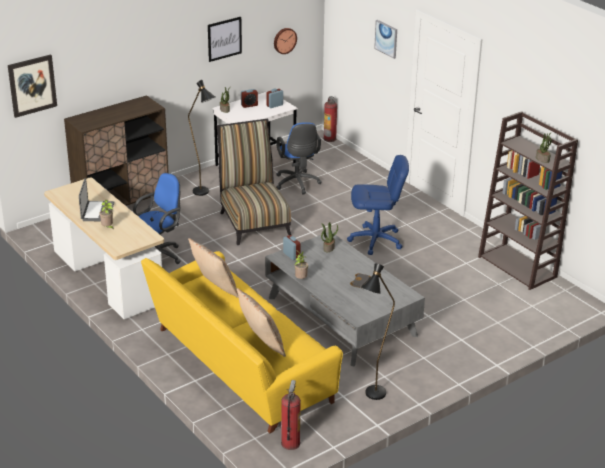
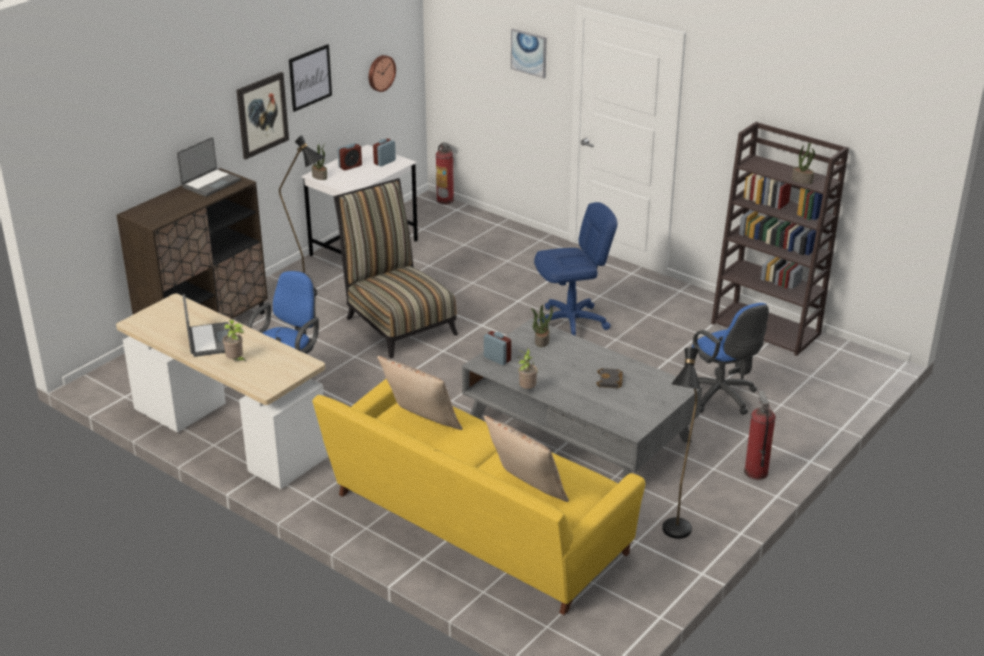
camera: 15 degrees left, 0 degrees up
picture [8,54,57,118] -> picture moved to [236,72,289,159]
blue office chair [276,122,322,194] -> blue office chair moved to [692,303,769,415]
fire extinguisher [281,380,301,450] -> fire extinguisher moved to [744,390,776,480]
none -> laptop [177,137,241,197]

